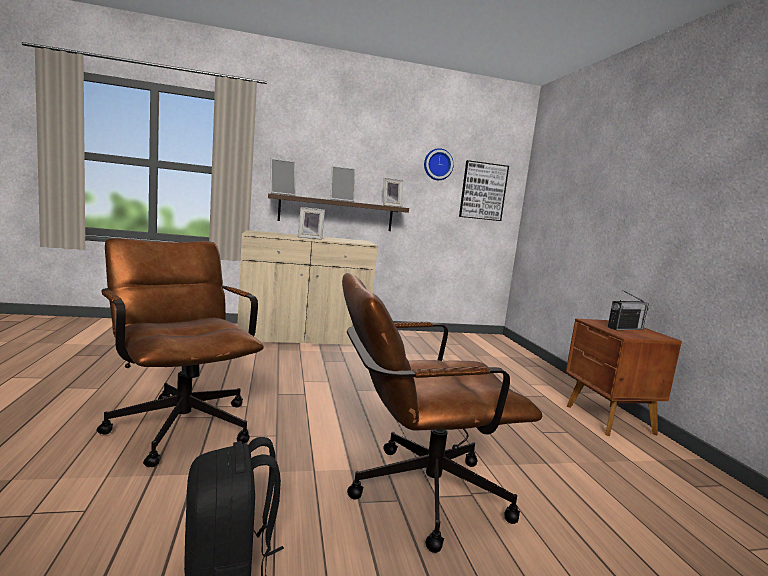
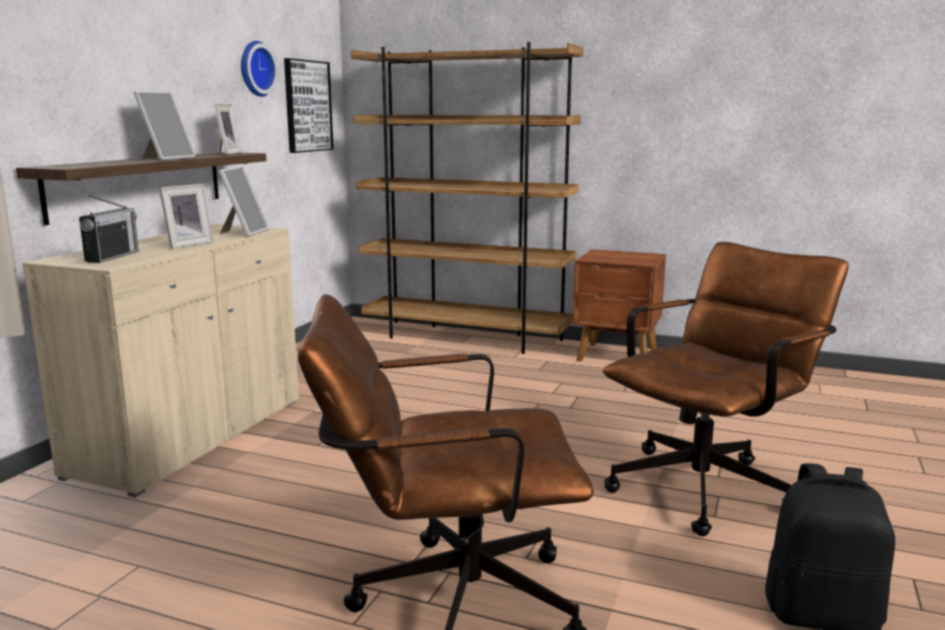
camera: 55 degrees left, 5 degrees up
picture frame [270,158,296,196] -> picture frame moved to [218,166,269,237]
brown office chair [342,273,542,553] -> brown office chair turned 150 degrees counterclockwise [603,242,849,536]
radio [608,290,649,330] -> radio moved to [79,195,139,263]
none -> brown bookcase [351,42,583,354]

